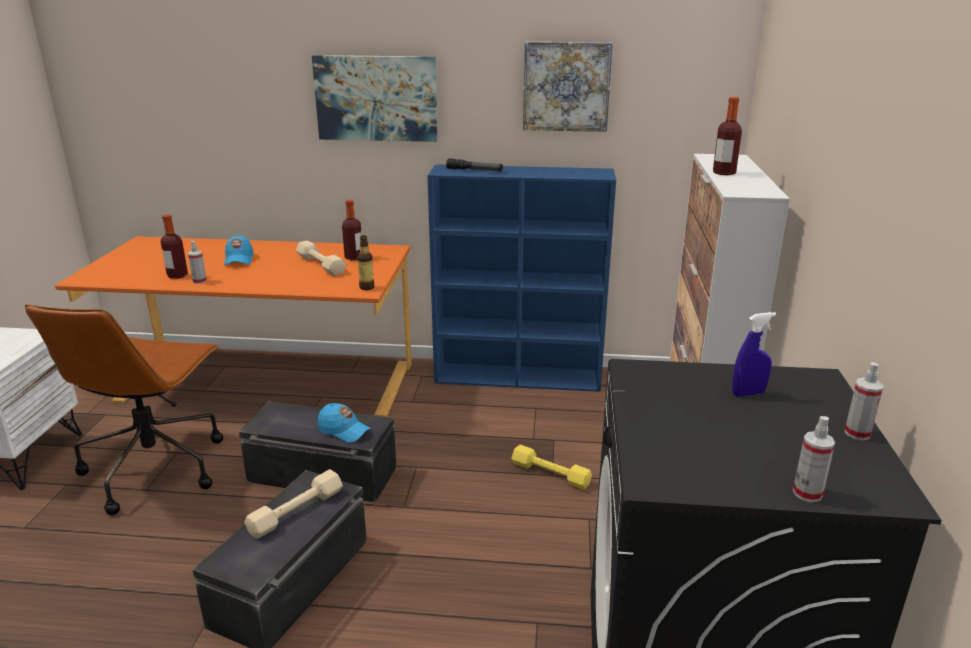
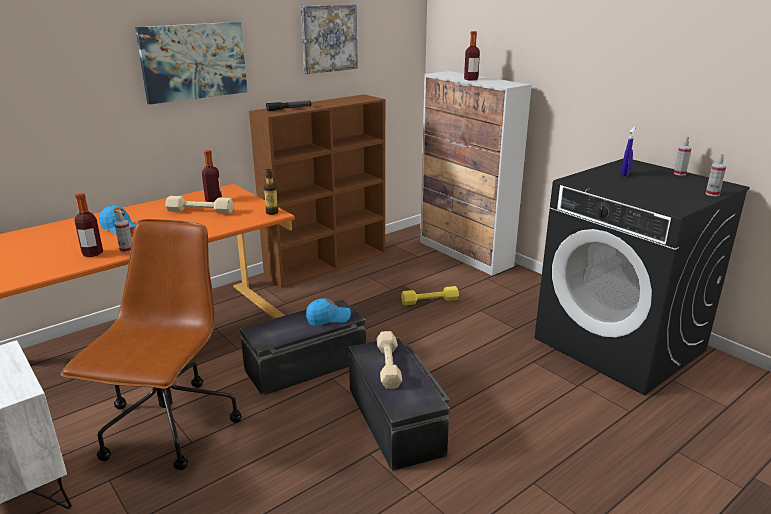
camera: 45 degrees left, 0 degrees up
brown office chair [25,304,223,515] -> brown office chair turned 135 degrees counterclockwise [61,219,242,470]
blue bookcase [427,164,616,392] -> brown bookcase [249,94,385,288]

